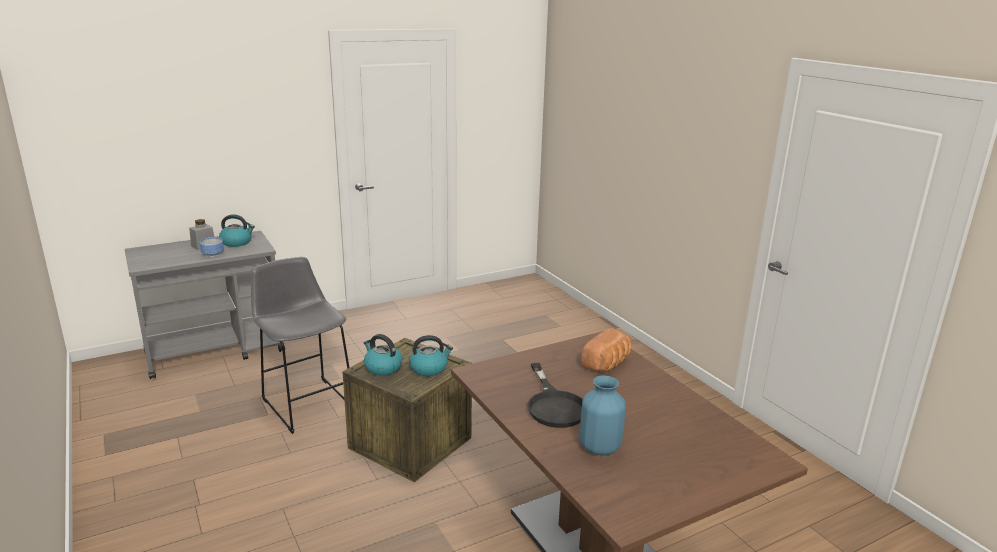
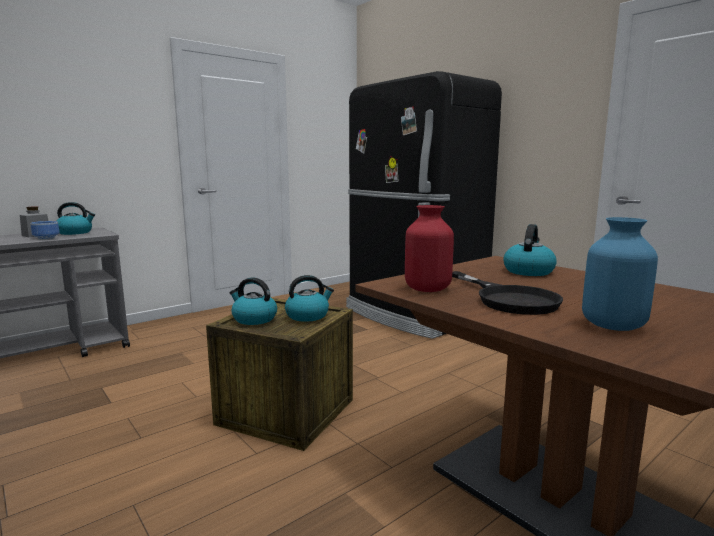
camera: 10 degrees left, 10 degrees down
grey stool [251,257,349,434] -> none
bread [582,328,632,372] -> kettle [503,224,557,276]
none -> black fridge [346,71,502,339]
none -> red vase [405,205,454,292]

